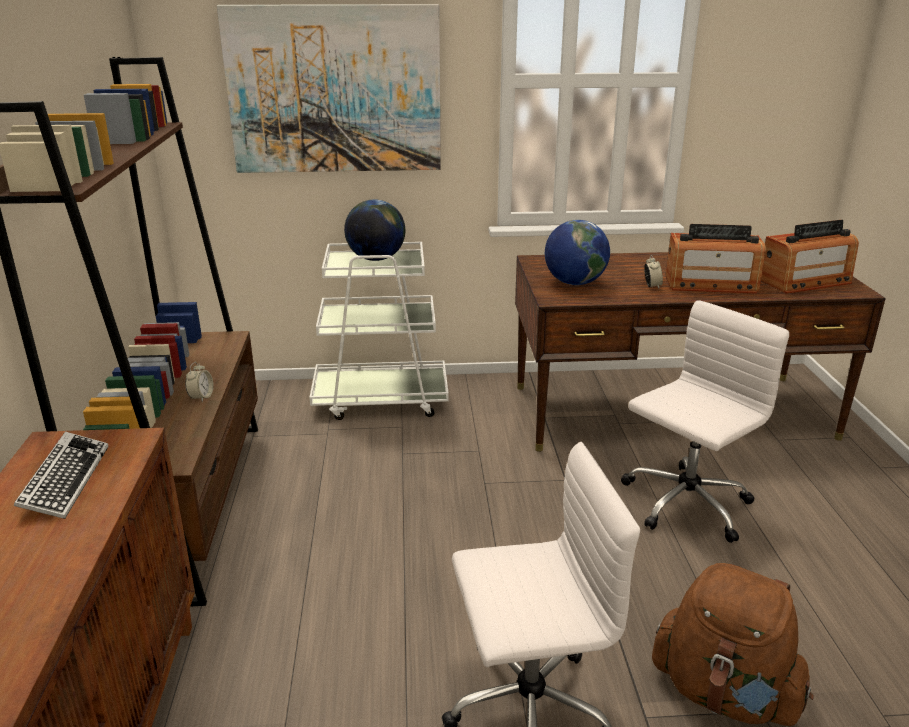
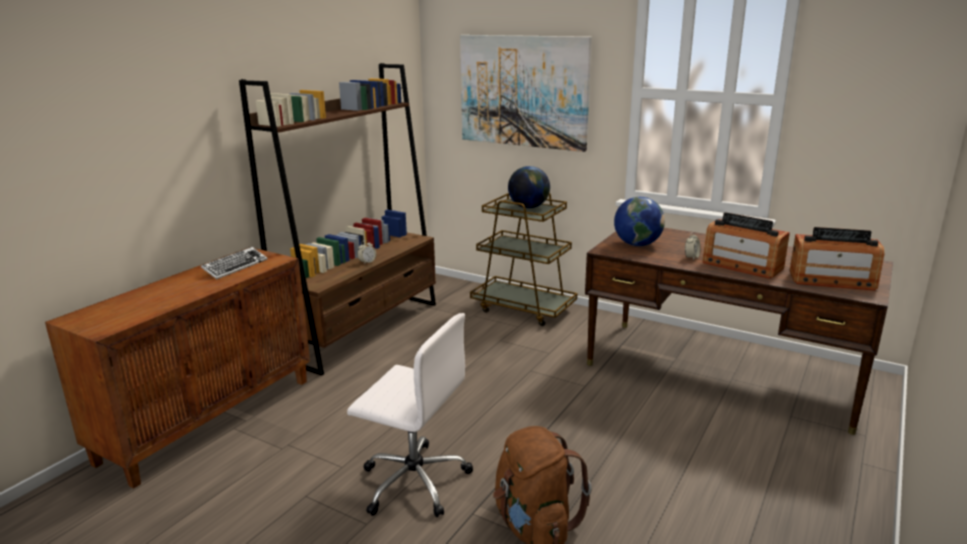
camera: 35 degrees right, 5 degrees down
white cart [309,242,449,420] -> brown cart [470,193,577,326]
white office chair [621,300,789,543] -> none

